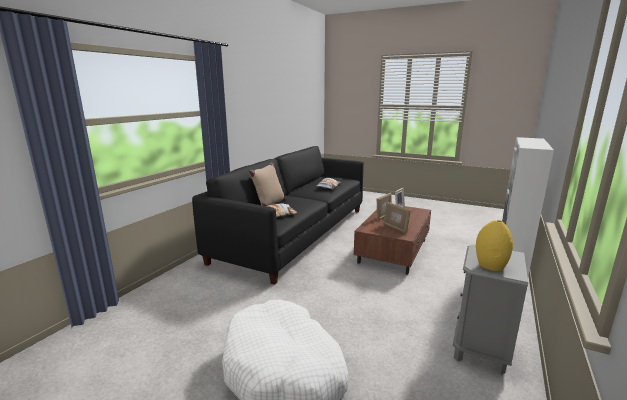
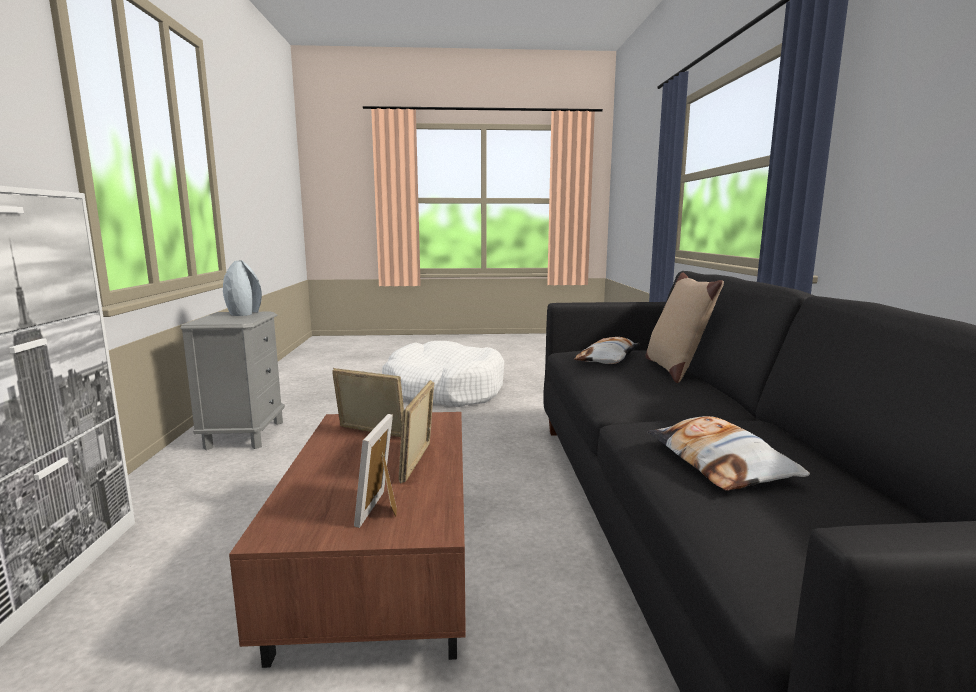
camera: 150 degrees right, 5 degrees down
yellow vase [476,220,513,271] -> grey vase [223,260,262,316]

